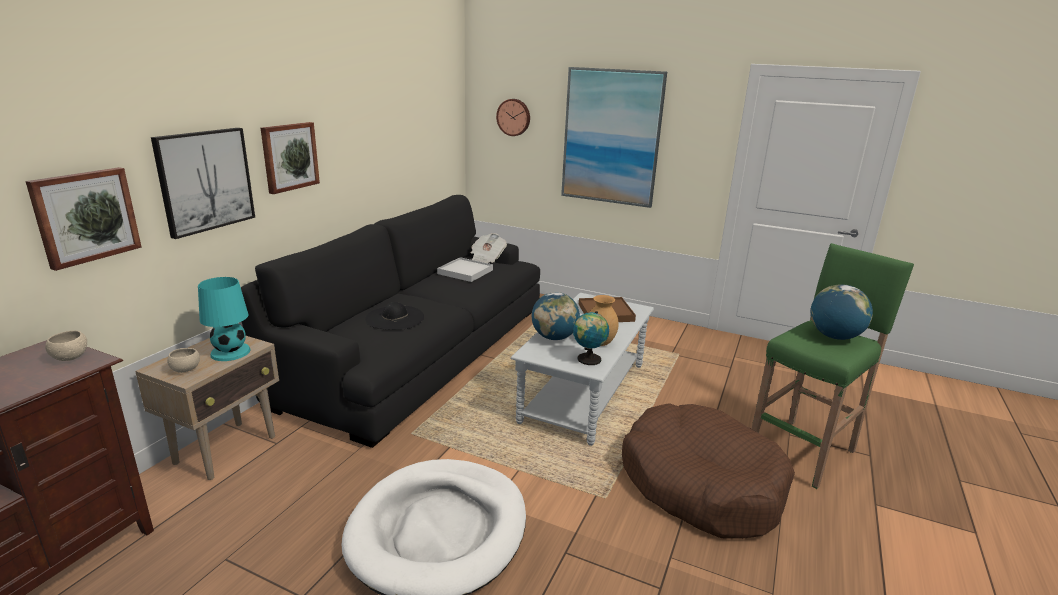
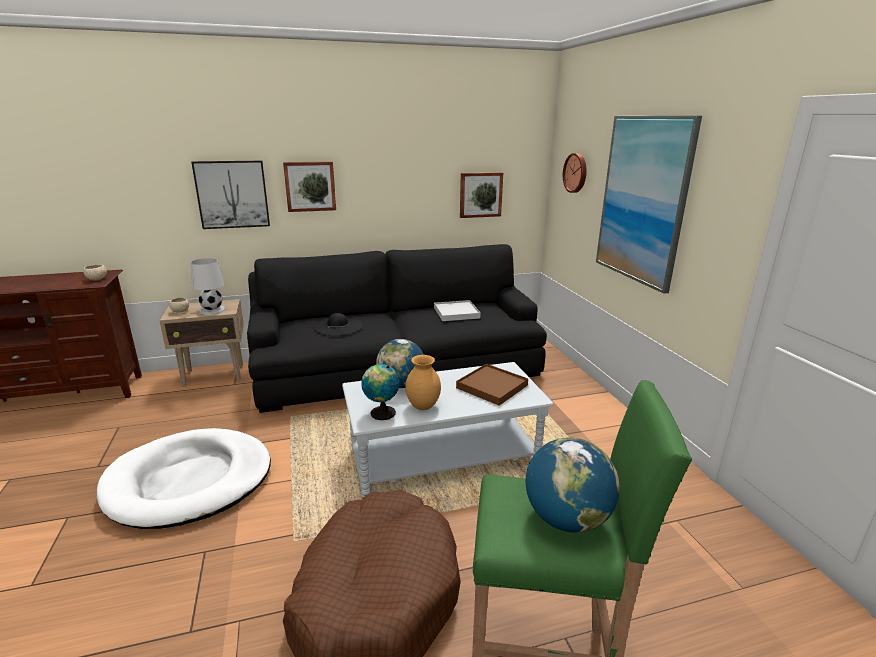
camera: 50 degrees right, 0 degrees up
picture [25,167,142,271] -> picture moved to [460,172,503,218]
turquoise table lamp [198,277,251,361] -> white table lamp [190,258,226,315]
newspaper [471,233,507,263] -> none

